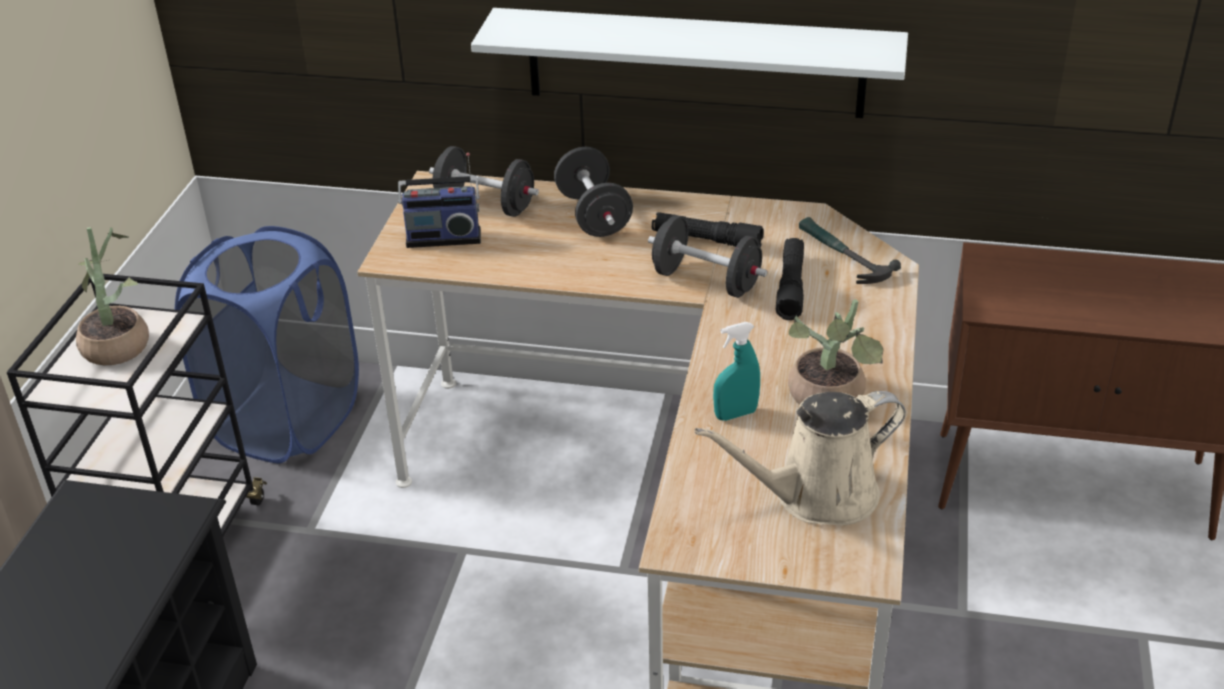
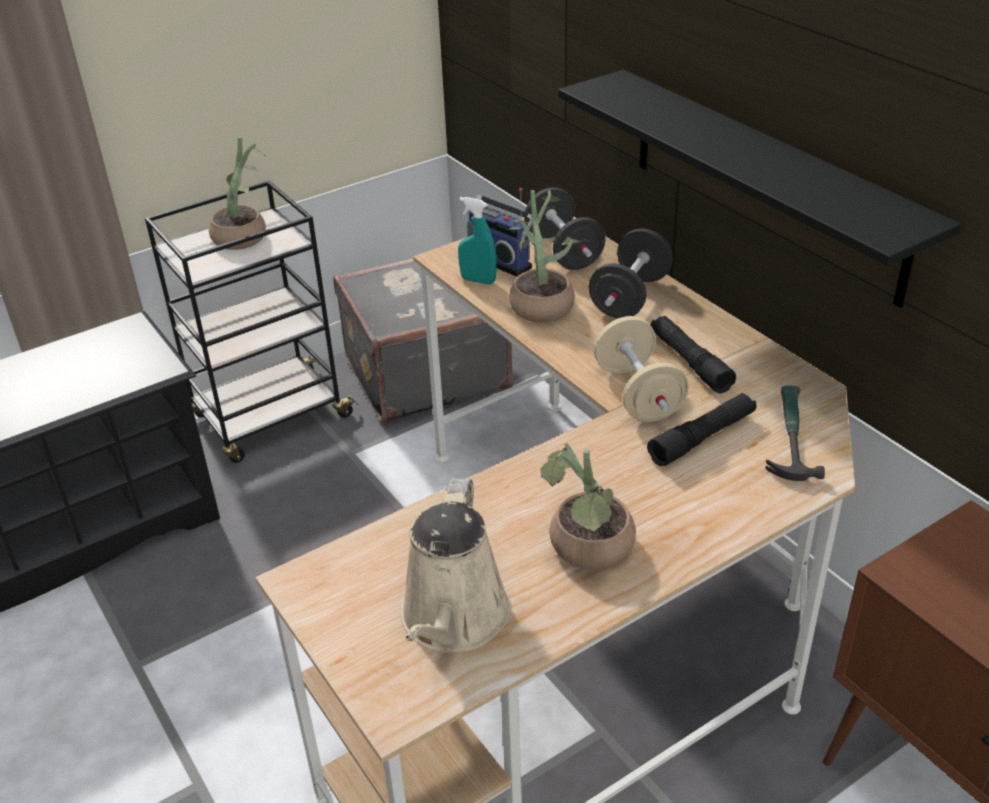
camera: 45 degrees right, 0 degrees up
blue laundry basket [175,226,359,463] -> grey suitcase [333,259,513,423]
white shelf [471,8,908,118] -> black shelf [558,70,962,308]
black dumbbell [648,215,767,298] -> beige dumbbell [594,316,689,422]
beige watering can [694,391,906,525] -> beige watering can turned 105 degrees counterclockwise [400,478,511,653]
turquoise spray bottle [713,322,760,421] -> turquoise spray bottle moved to [458,197,497,285]
none -> potted plant [509,190,579,322]

